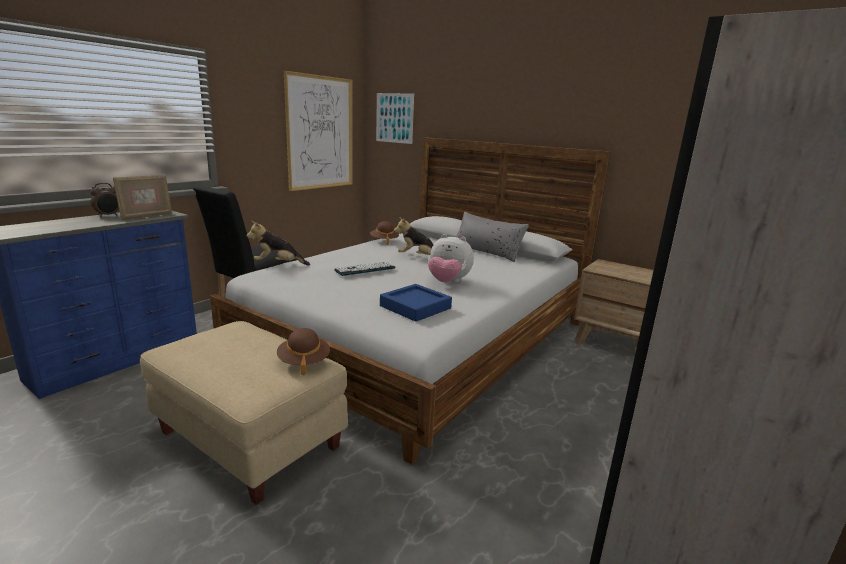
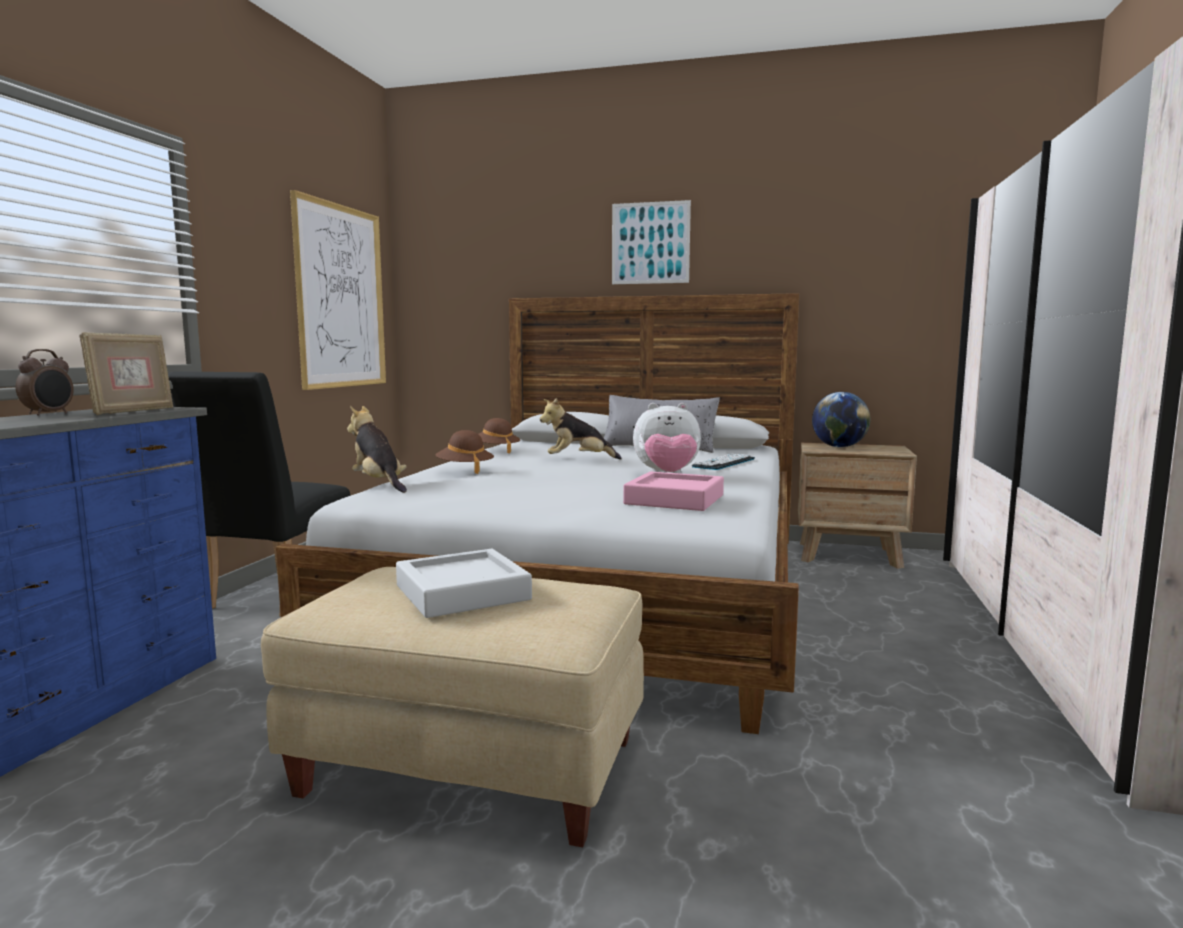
camera: 20 degrees left, 10 degrees down
plush toy [247,221,310,265] -> plush toy turned 75 degrees clockwise [347,405,407,493]
brown hat [277,328,330,375] -> brown hat moved to [435,430,494,474]
keyboard [334,261,395,276] -> keyboard moved to [692,454,755,470]
picture [376,93,414,144] -> picture moved to [612,200,691,284]
blue tray [380,284,452,322] -> pink tray [623,472,724,511]
none -> grey tray [396,549,532,618]
none -> globe [812,392,870,447]

